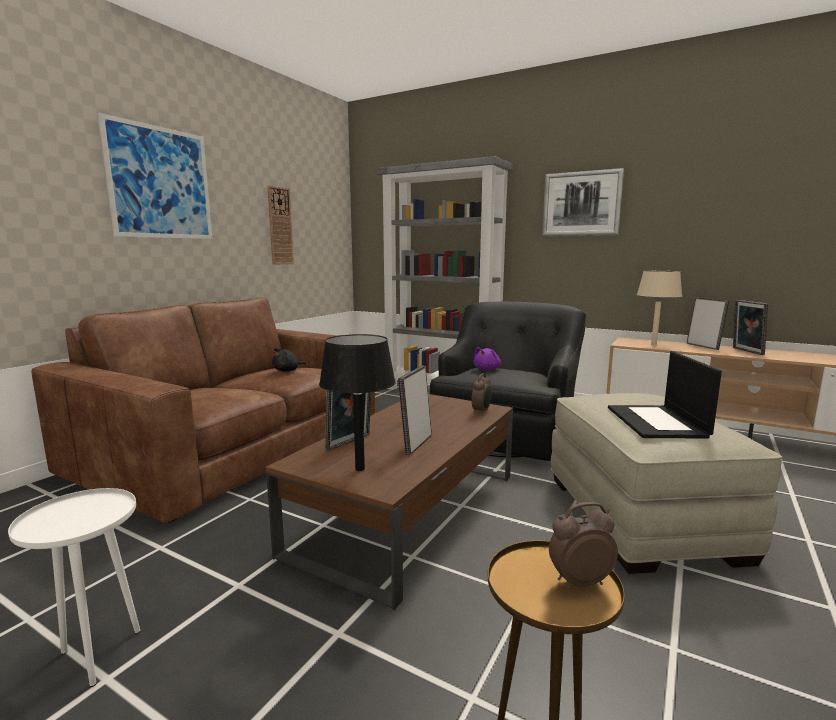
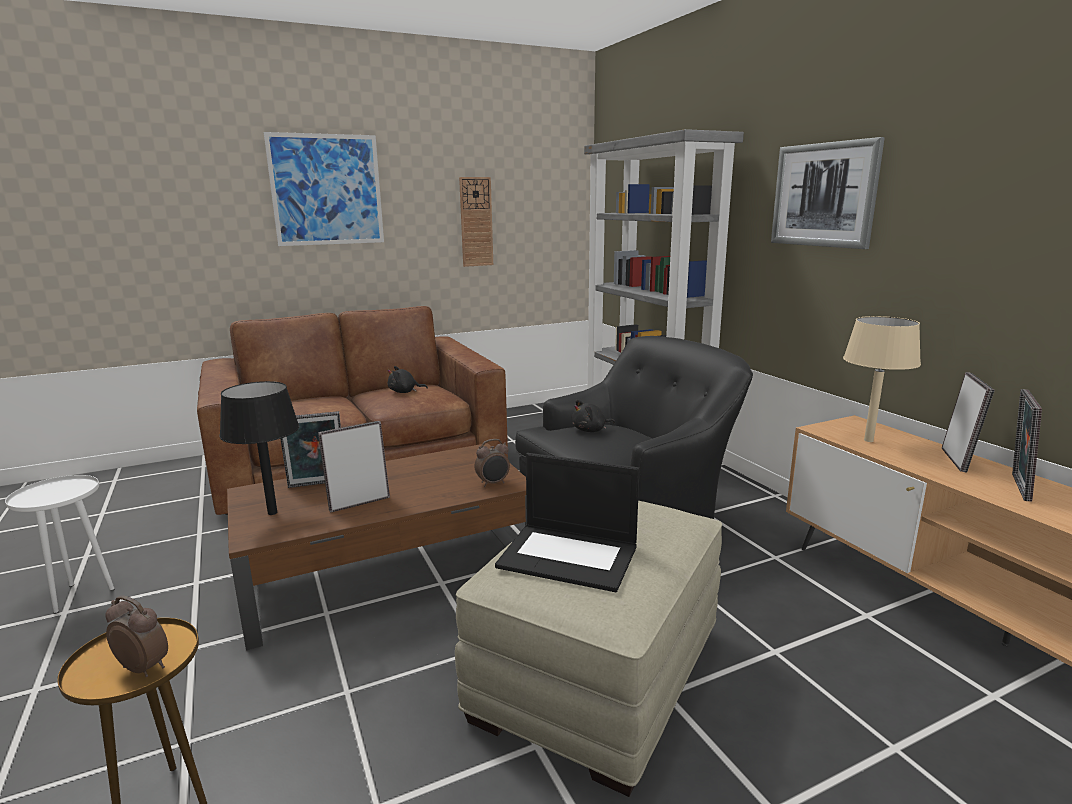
camera: 35 degrees right, 5 degrees up
purple plush toy [474,347,501,370] -> black plush toy [571,400,615,432]
laptop [608,351,722,439] -> laptop turned 105 degrees counterclockwise [495,453,639,592]

